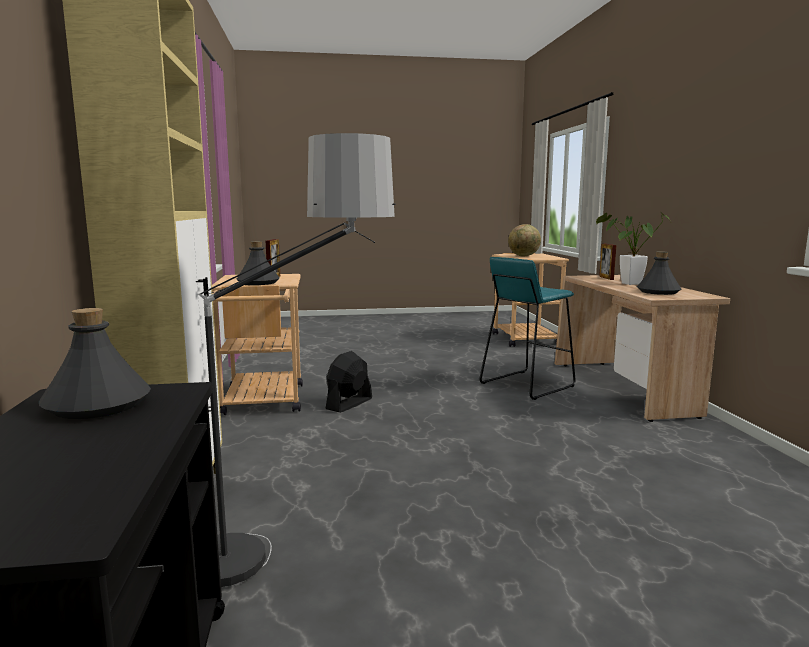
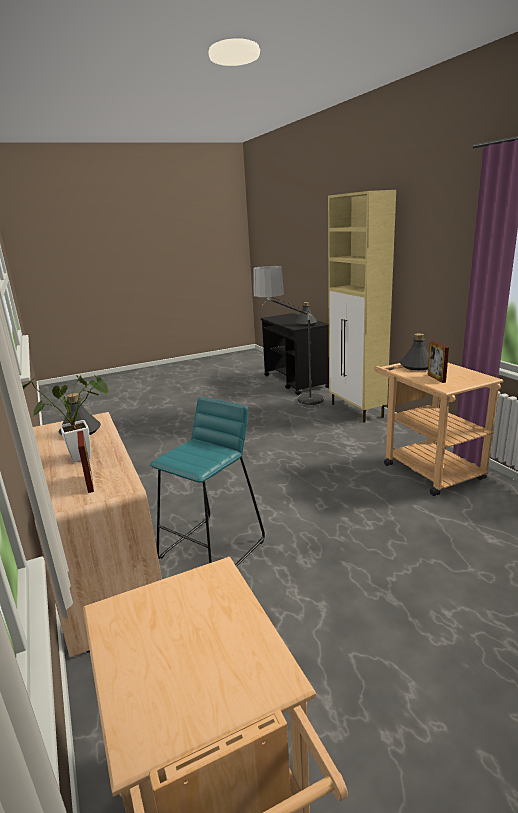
camera: 165 degrees right, 10 degrees up
black fan [326,351,372,413] -> none
globe [508,224,541,257] -> none

